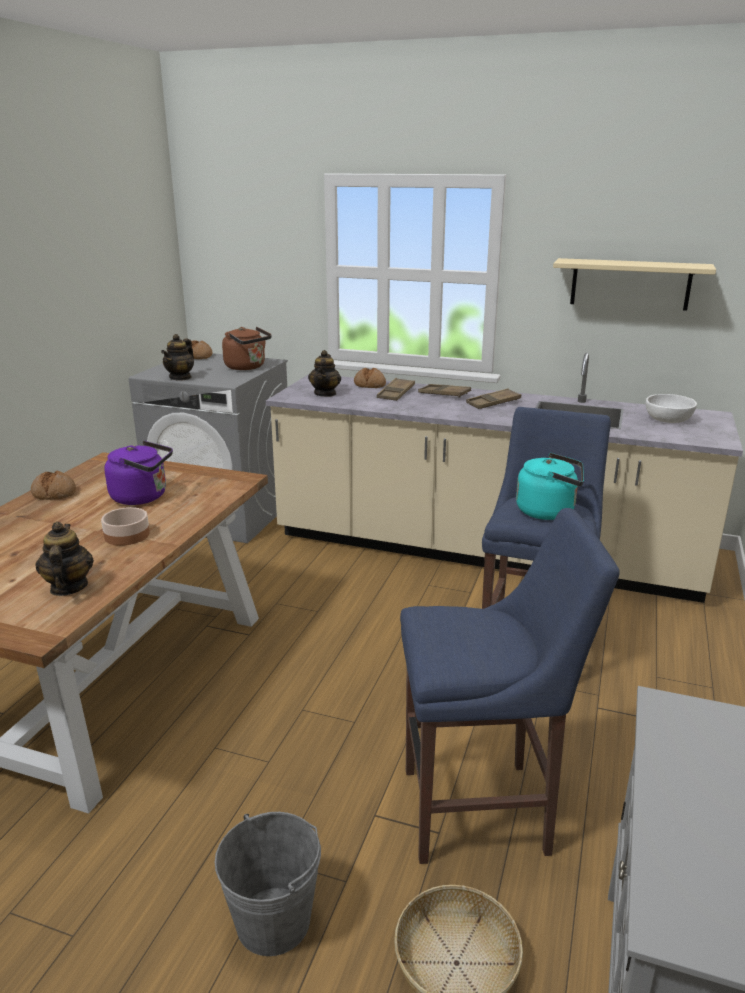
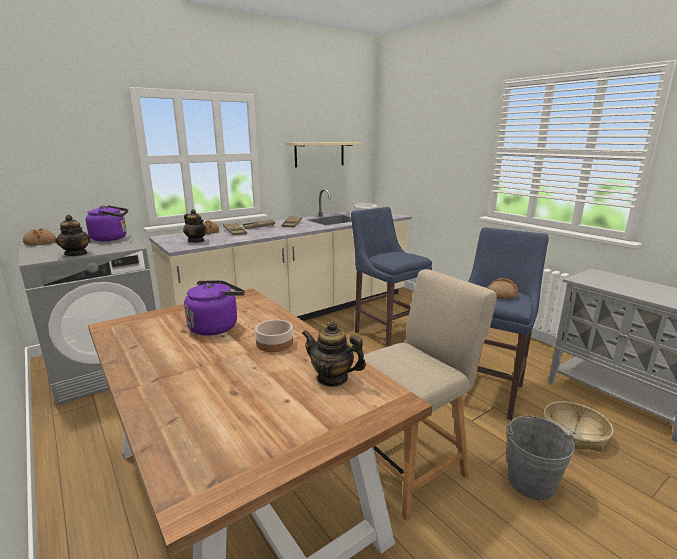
camera: 55 degrees left, 5 degrees down
bread [31,471,76,500] -> bread moved to [487,278,518,299]
brown kettle [222,327,272,370] -> purple kettle [85,206,128,241]
turquoise kettle [516,453,584,520] -> none
none -> beige chair [346,269,497,521]

